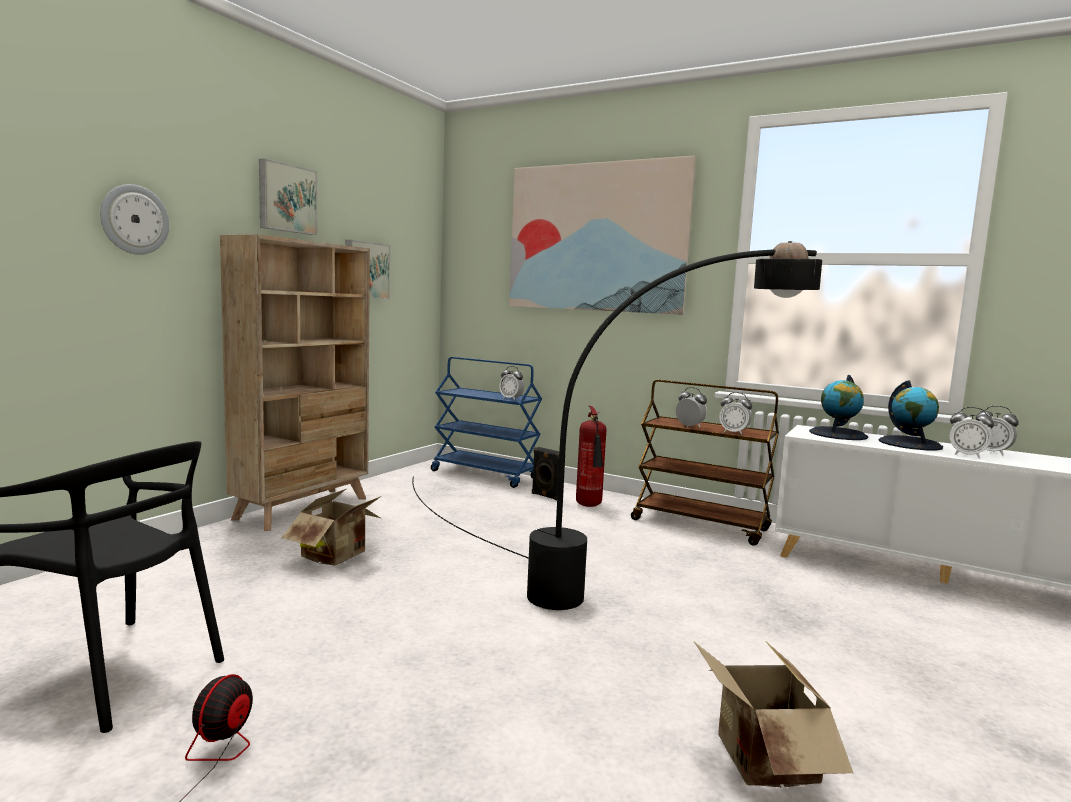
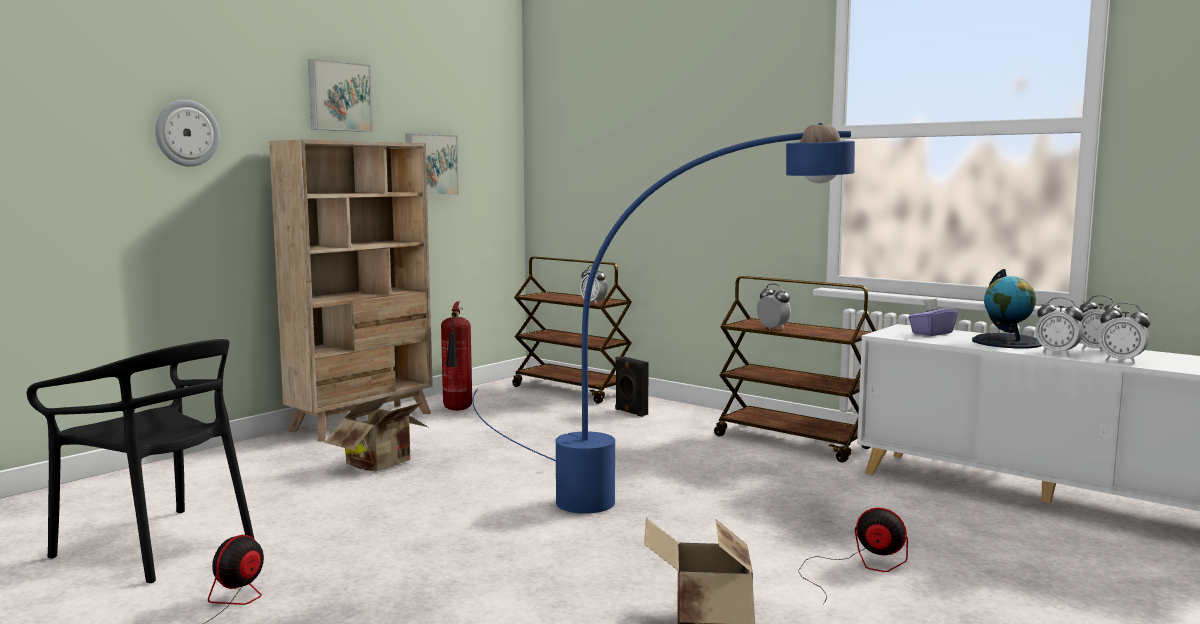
camera: 10 degrees right, 0 degrees up
black floor lamp [412,241,822,610] -> blue floor lamp [472,123,855,514]
blue cart [431,357,542,488] -> brown cart [512,257,632,404]
picture [509,156,696,315] -> none
fire extinguisher [576,406,606,507] -> fire extinguisher moved to [441,301,472,411]
alarm clock [719,392,752,435] -> alarm clock moved to [1099,303,1150,364]
globe [809,375,868,440] -> purple tissue box [908,298,958,336]
none -> fan [798,507,908,605]

